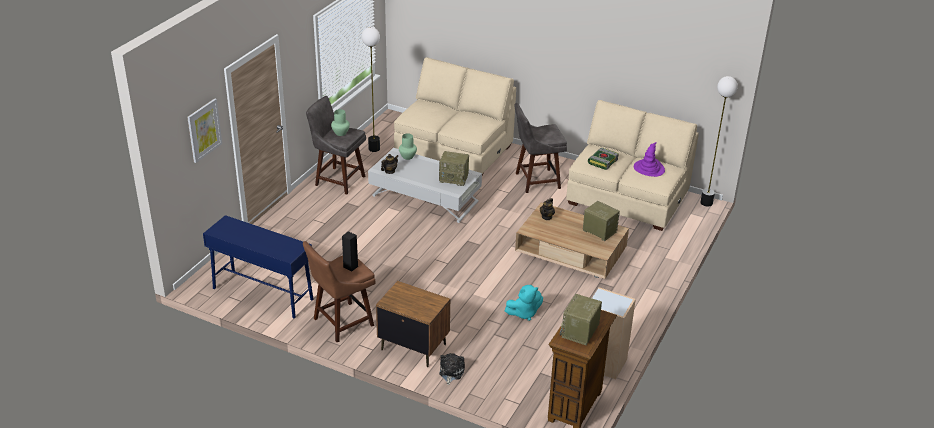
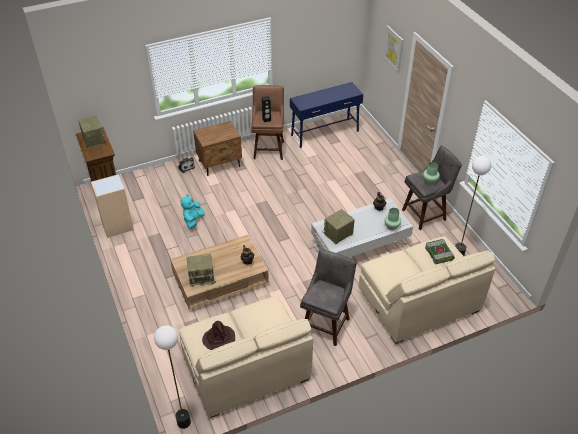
camera: 130 degrees right, 10 degrees up
book [588,148,619,170] -> book moved to [425,239,455,264]
purple hat [634,142,665,177] -> brown hat [202,321,235,350]

